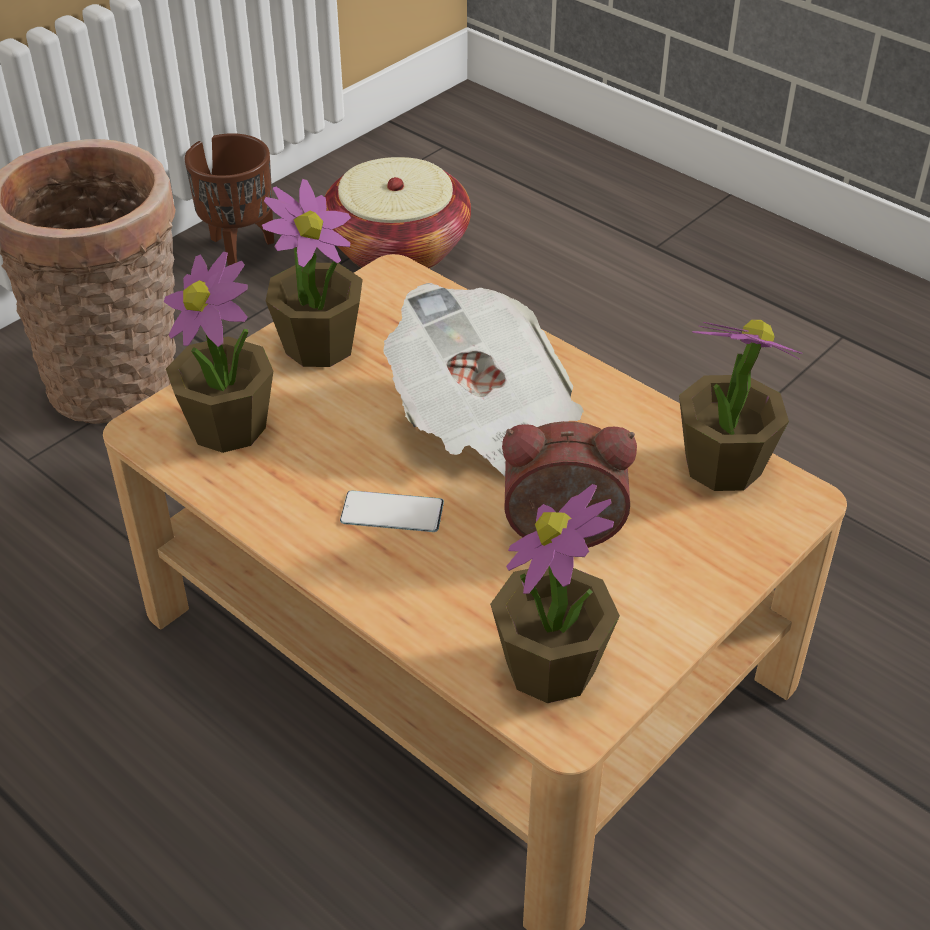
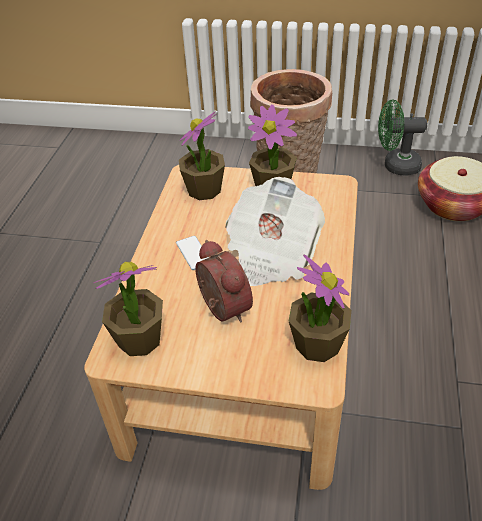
camera: 60 degrees right, 0 degrees up
brown planter [184,133,274,266] -> green fan [378,100,427,176]

